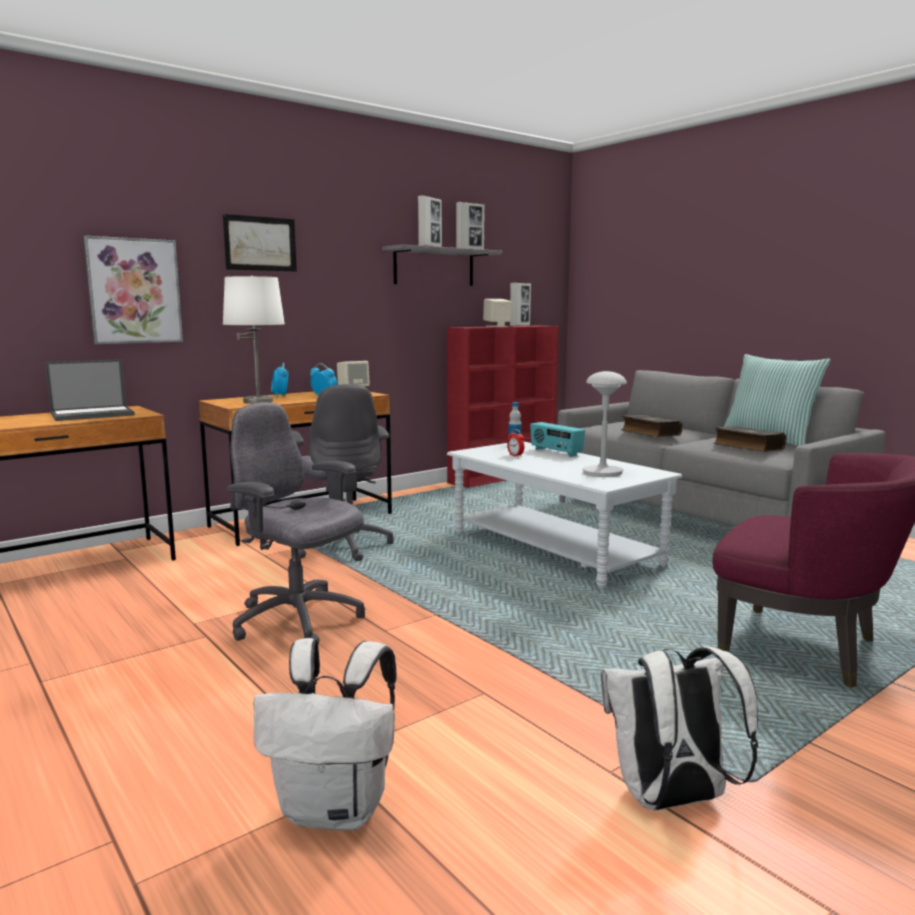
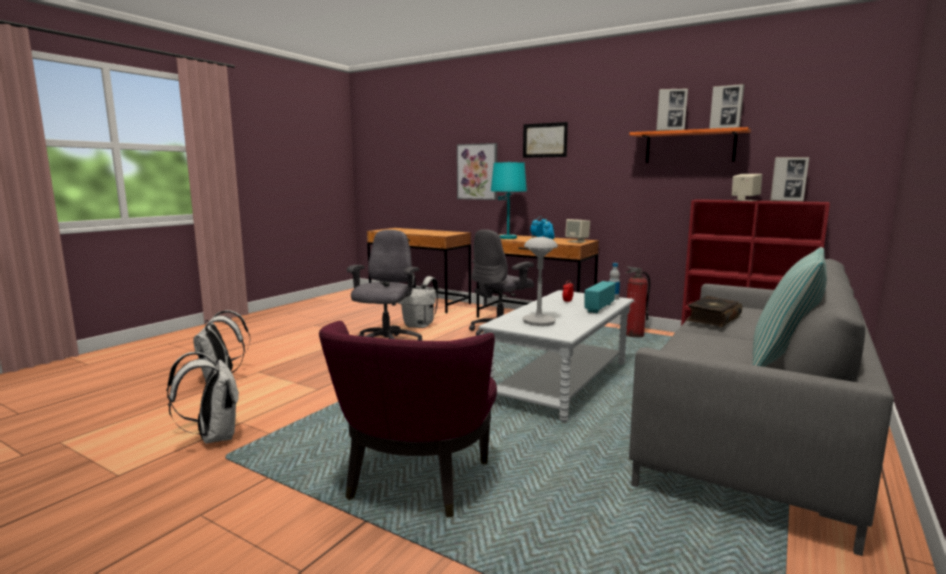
camera: 70 degrees right, 0 degrees up
laptop [45,359,135,421] -> none
white table lamp [223,275,285,404] -> turquoise table lamp [491,162,527,239]
grey shelf [382,245,502,286] -> orange shelf [629,127,751,163]
book [713,426,786,452] -> none
none -> white backpack [398,276,438,328]
none -> fire extinguisher [625,266,650,338]

